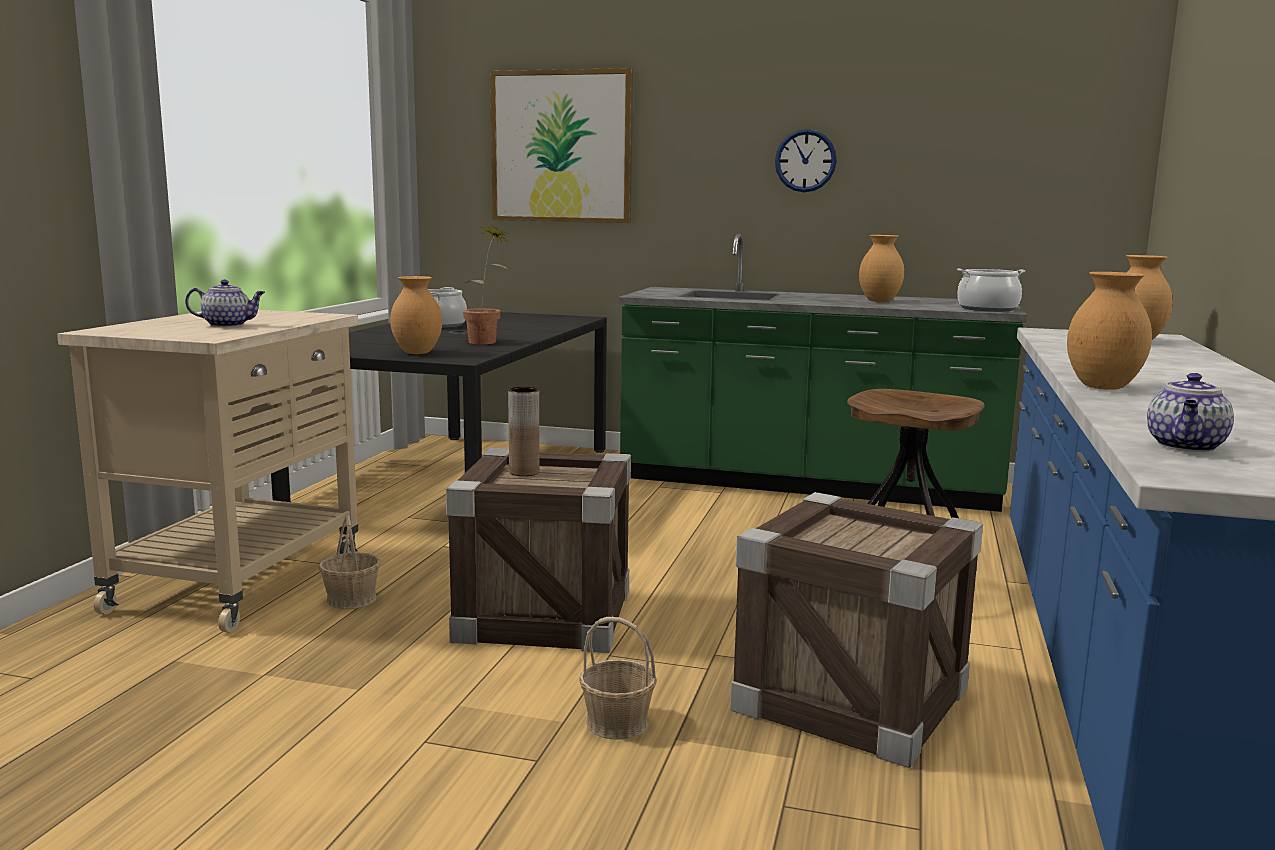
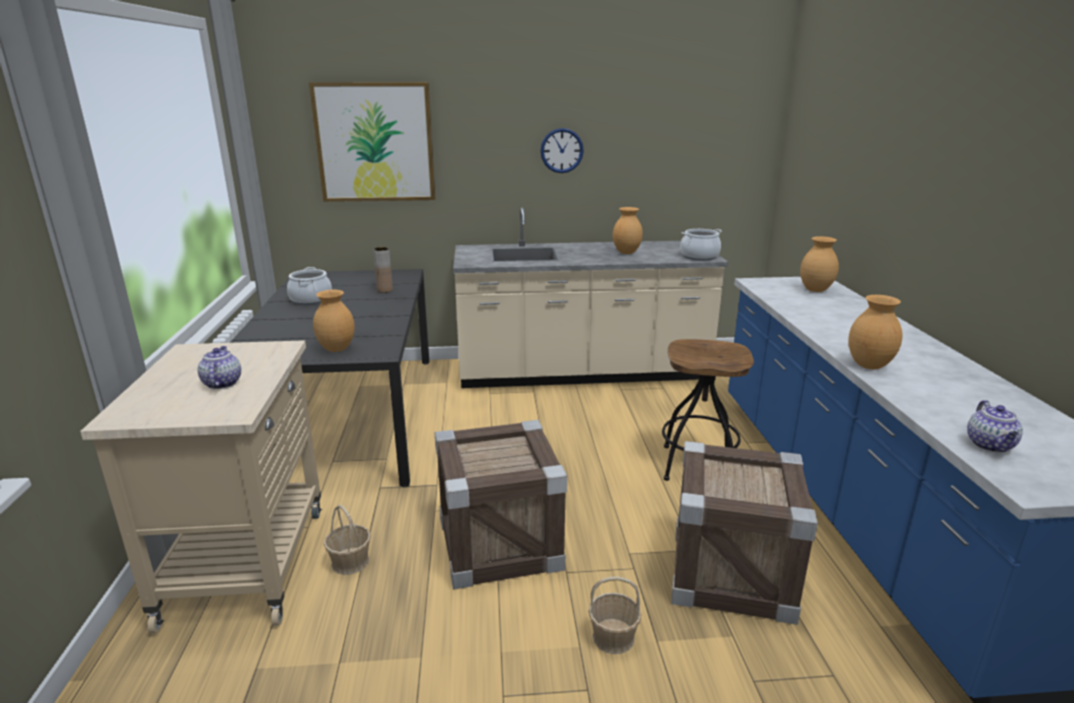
camera: 20 degrees left, 10 degrees up
teapot [185,280,265,327] -> teapot turned 75 degrees counterclockwise [198,346,241,389]
potted plant [463,224,509,344] -> none
brown vase [508,387,540,476] -> brown vase moved to [373,247,393,293]
green counter [618,234,1027,512] -> beige counter [453,207,728,388]

